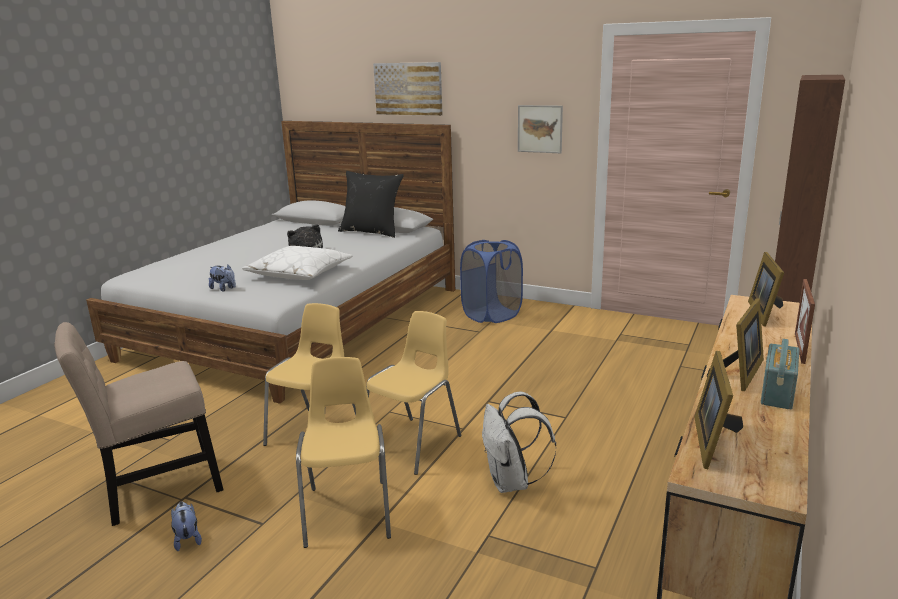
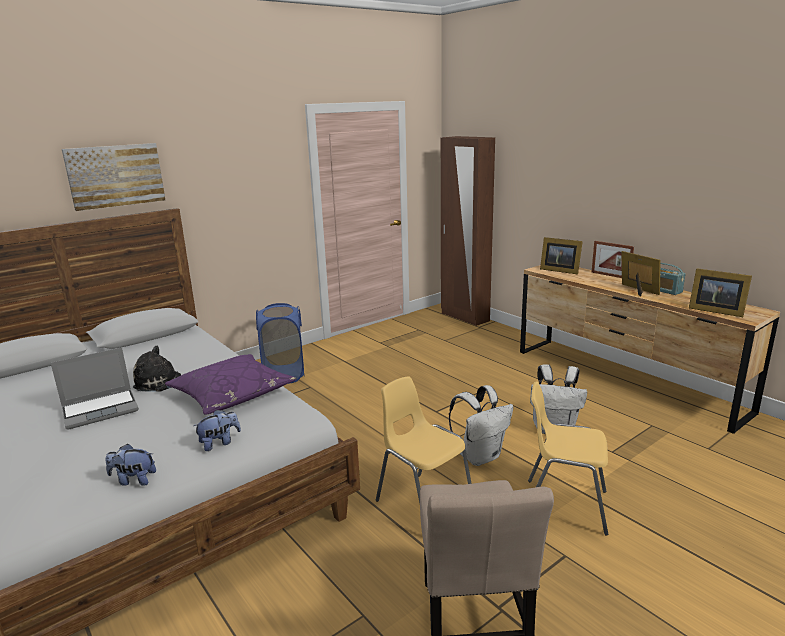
camera: 65 degrees left, 0 degrees up
plush toy [171,502,202,551] -> plush toy moved to [106,444,156,486]
white pillow [242,246,353,280] -> purple pillow [165,354,296,415]
black pillow [338,171,404,238] -> none
yellow chair [366,311,461,475] -> white backpack [449,385,513,466]
picture [518,105,563,153] -> none
none -> laptop [51,347,139,430]

